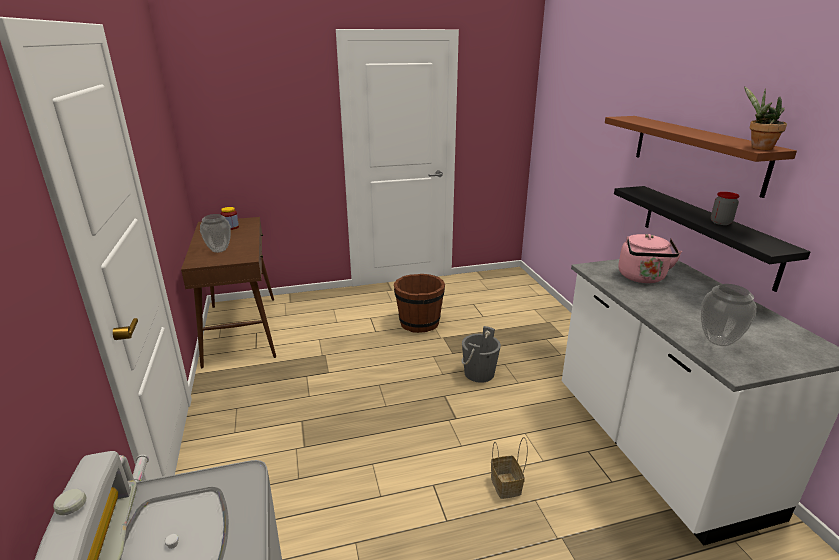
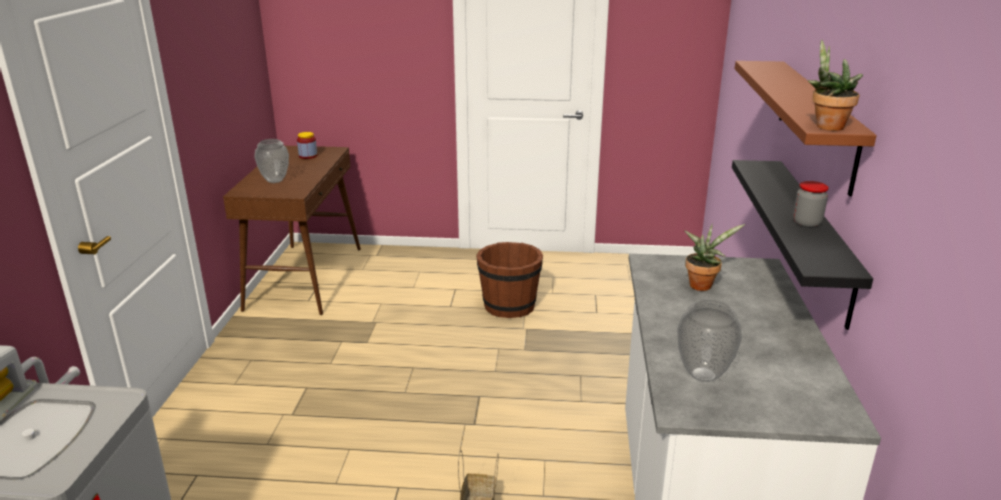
camera: 20 degrees right, 0 degrees up
grey bucket [461,326,501,383] -> none
pink kettle [618,234,682,283] -> potted plant [684,223,745,291]

